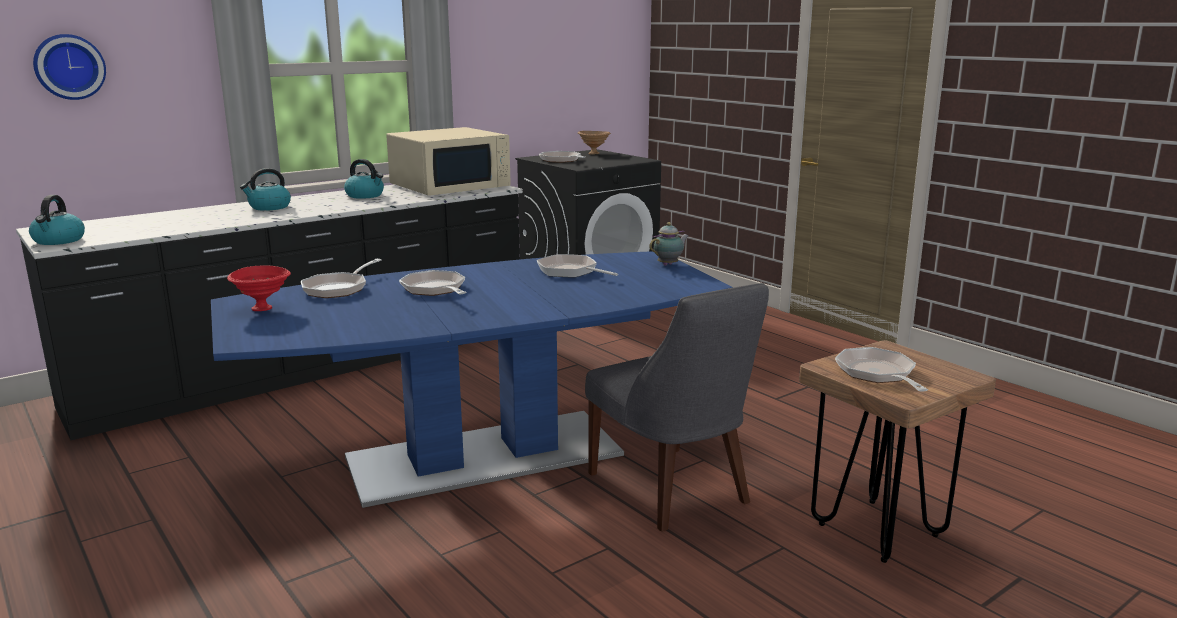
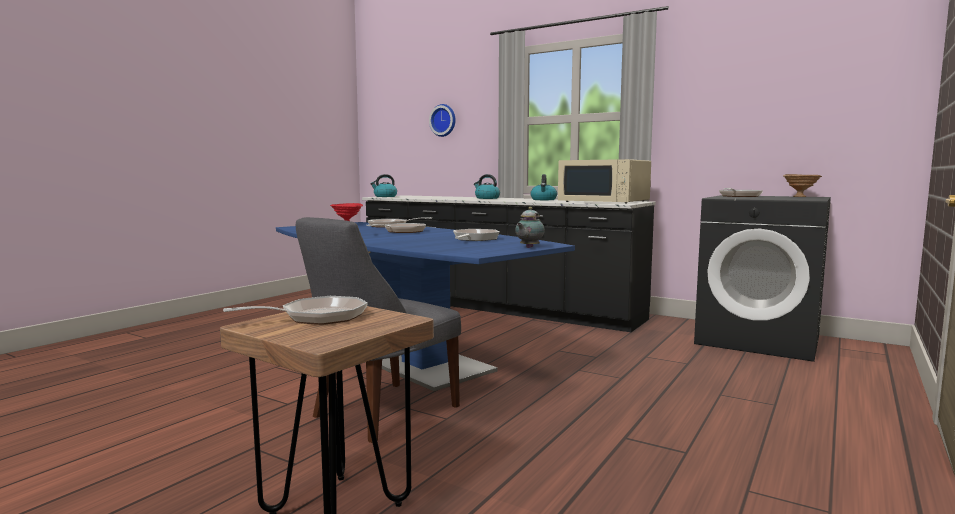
camera: 70 degrees right, 10 degrees down
teapot [649,222,689,266] -> teapot turned 90 degrees clockwise [516,207,545,248]

